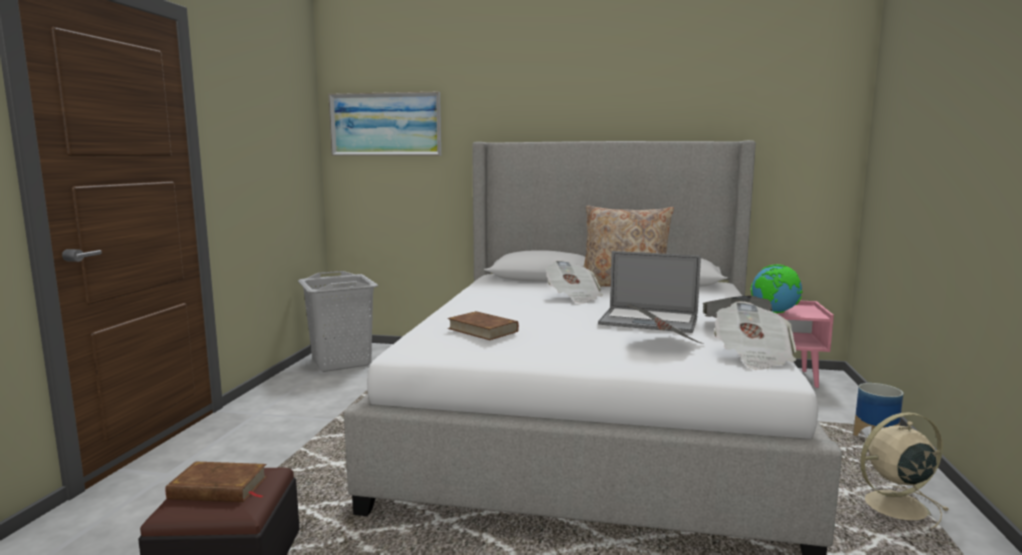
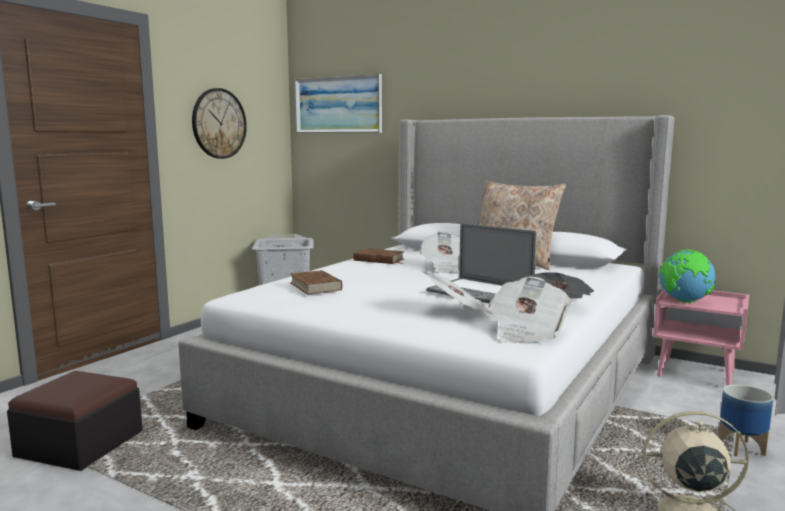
camera: 20 degrees right, 0 degrees up
brown book [166,462,267,502] -> brown book moved to [353,248,405,264]
none -> wall clock [192,88,247,159]

